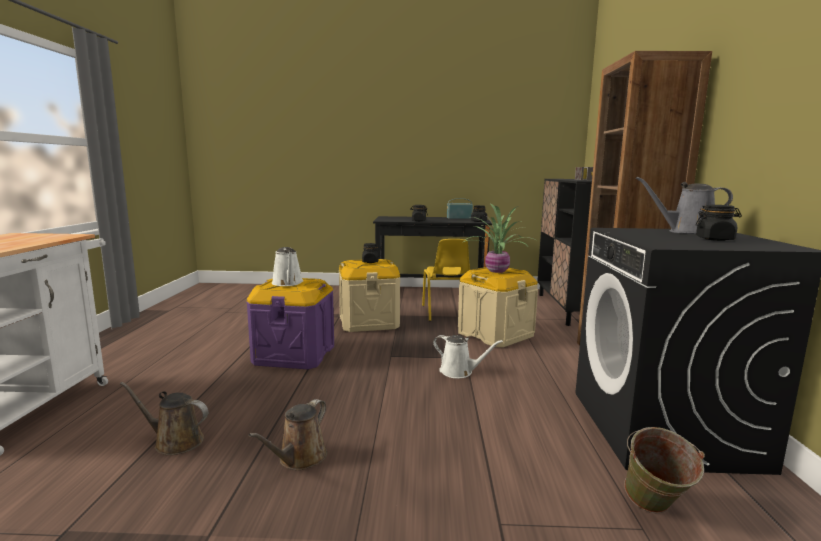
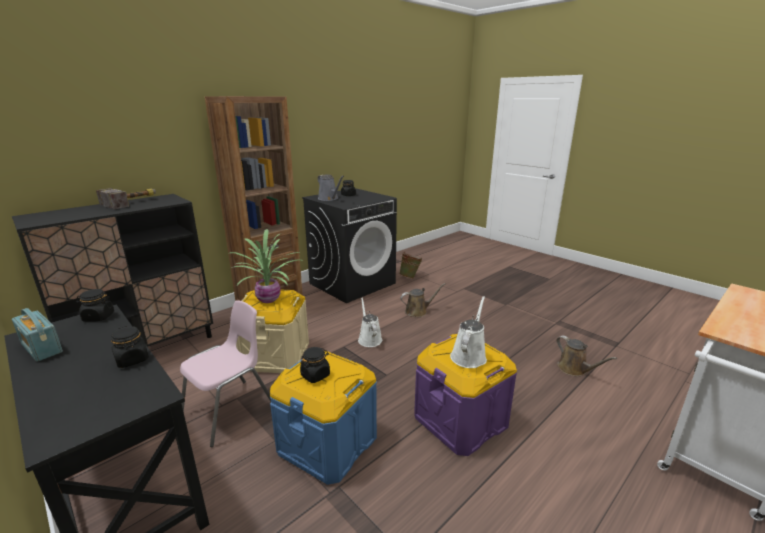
camera: 135 degrees left, 10 degrees up
brown watering can [248,399,327,470] -> brown watering can moved to [401,283,446,317]
beige storage box [339,259,400,332] -> blue storage box [270,351,377,485]
yellow chair [422,239,470,321] -> pink chair [180,300,271,447]

